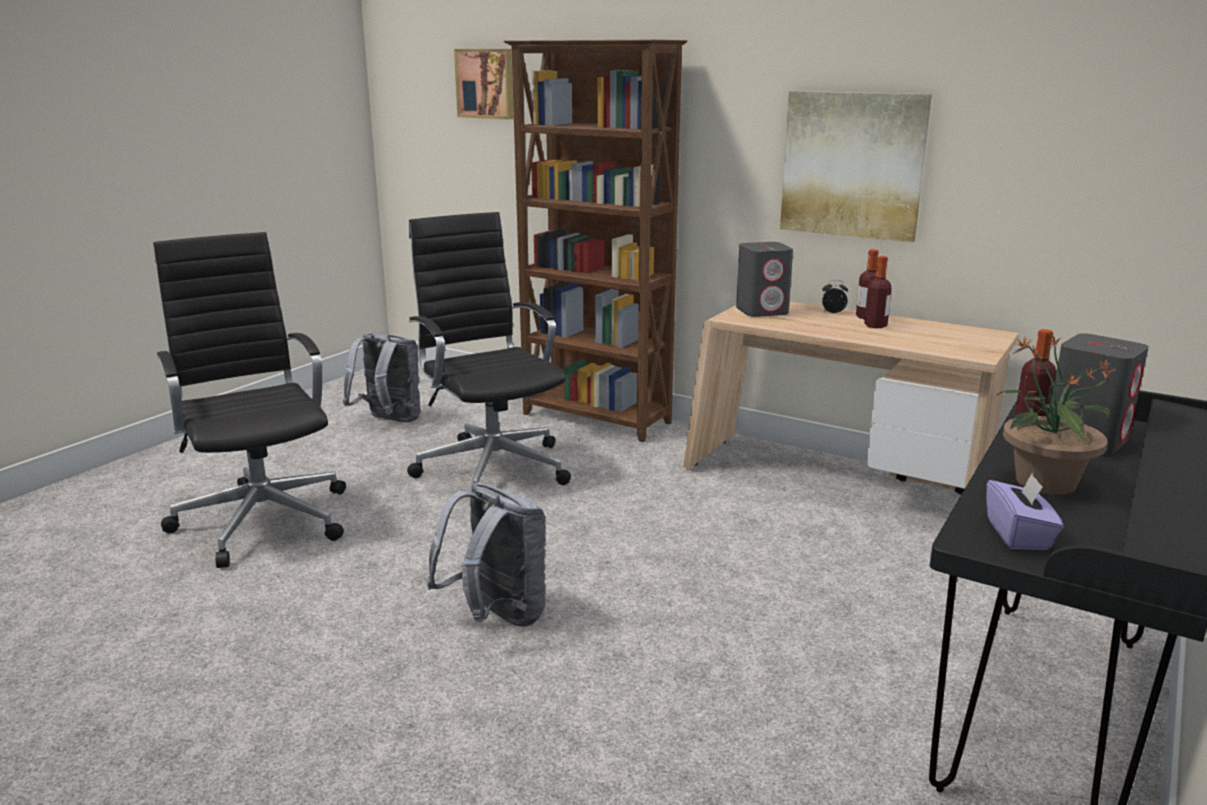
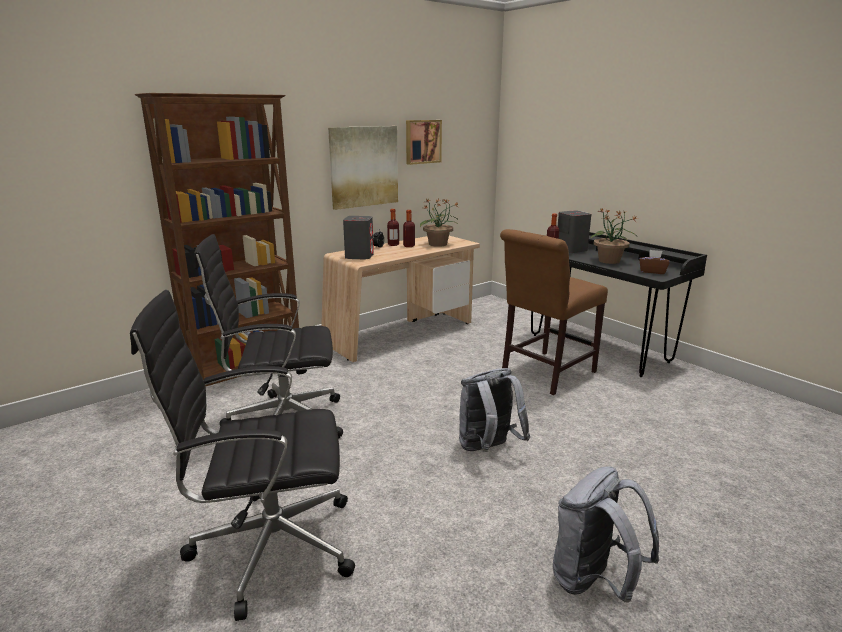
camera: 70 degrees left, 0 degrees up
grey backpack [343,332,421,423] -> grey backpack moved to [553,467,659,602]
picture [454,49,514,119] -> picture moved to [406,120,442,165]
purple tissue box [987,474,1064,550] -> brown tissue box [639,250,670,274]
none -> potted plant [420,199,458,247]
none -> brown chair [500,229,608,395]

